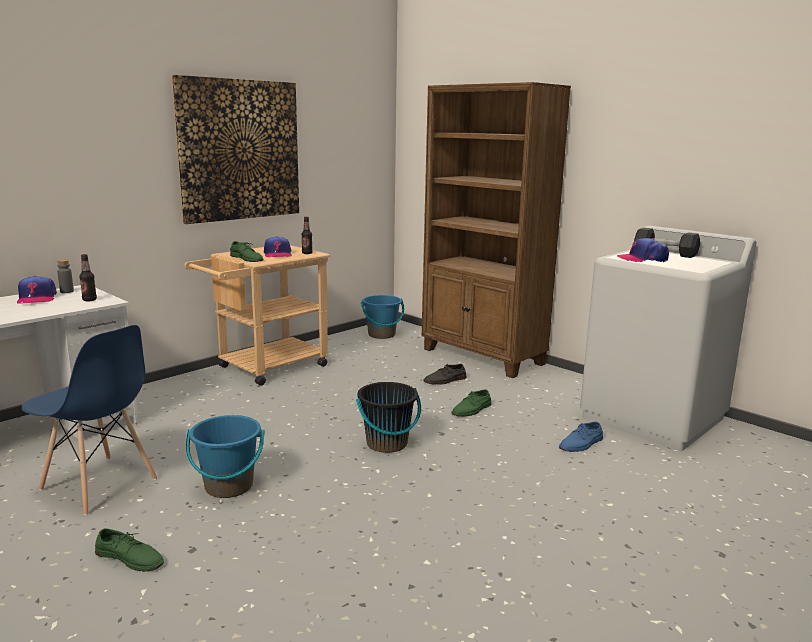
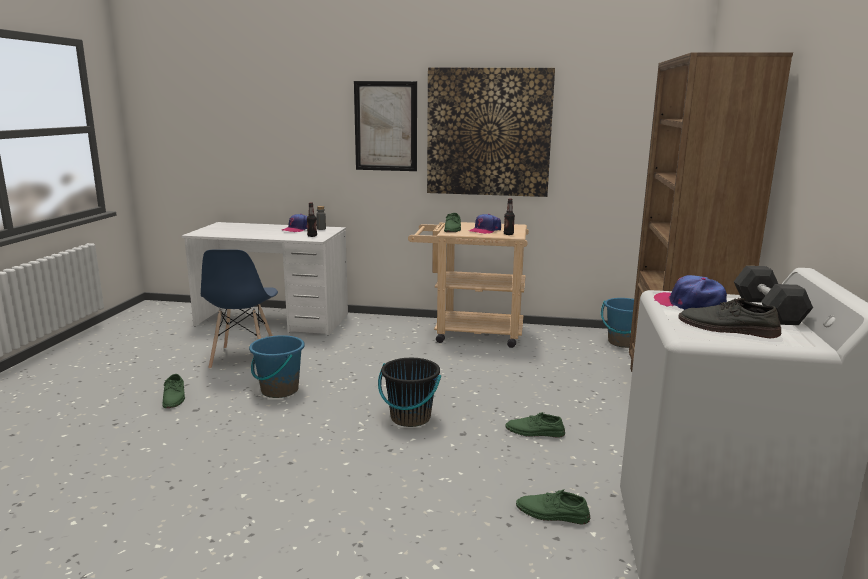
camera: 55 degrees right, 0 degrees up
grey shoe [423,364,466,385] -> grey shoe moved to [678,298,781,338]
blue shoe [559,422,603,452] -> green shoe [516,489,590,524]
none -> picture [354,81,417,171]

